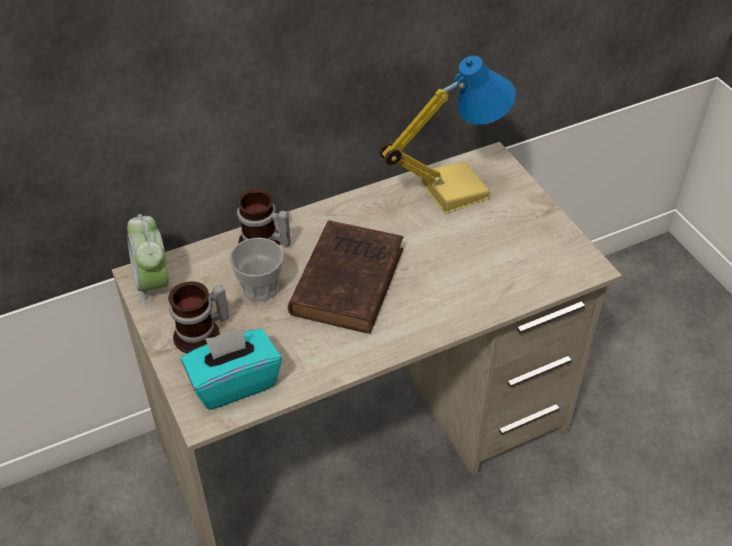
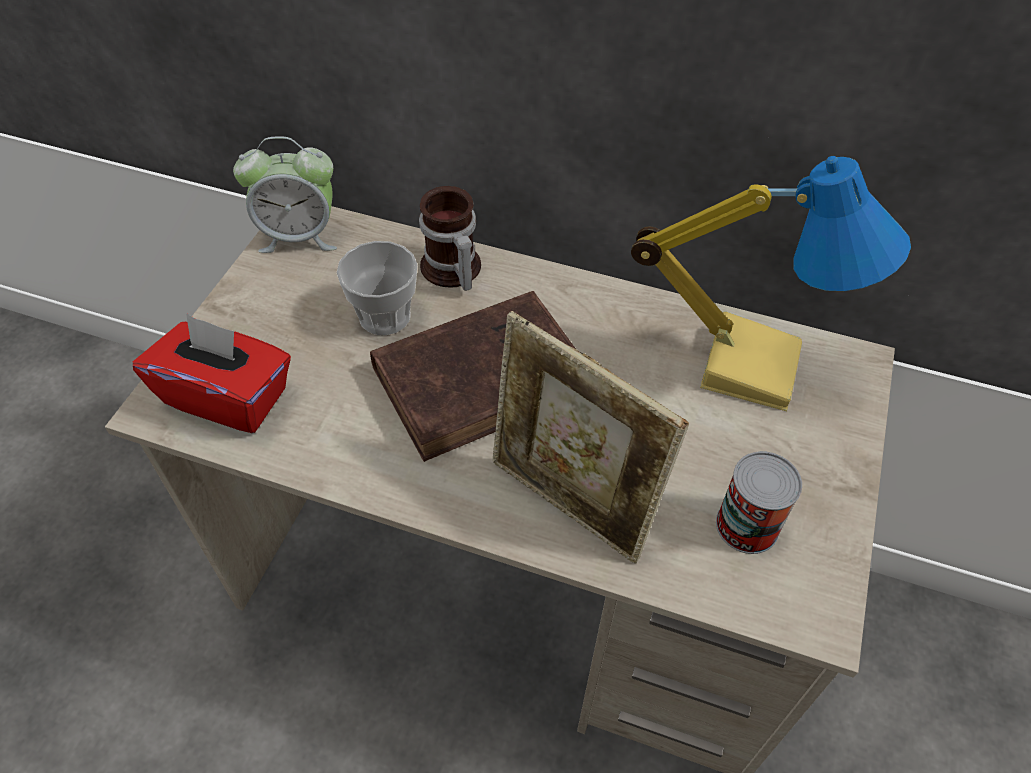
camera: 45 degrees right, 5 degrees up
alarm clock [127,214,169,309] -> alarm clock turned 120 degrees counterclockwise [233,136,337,253]
mug [168,281,229,353] -> none
turquoise tissue box [181,327,282,410] -> red tissue box [133,313,291,433]
none -> picture frame [493,311,689,564]
none -> can [716,451,802,554]

